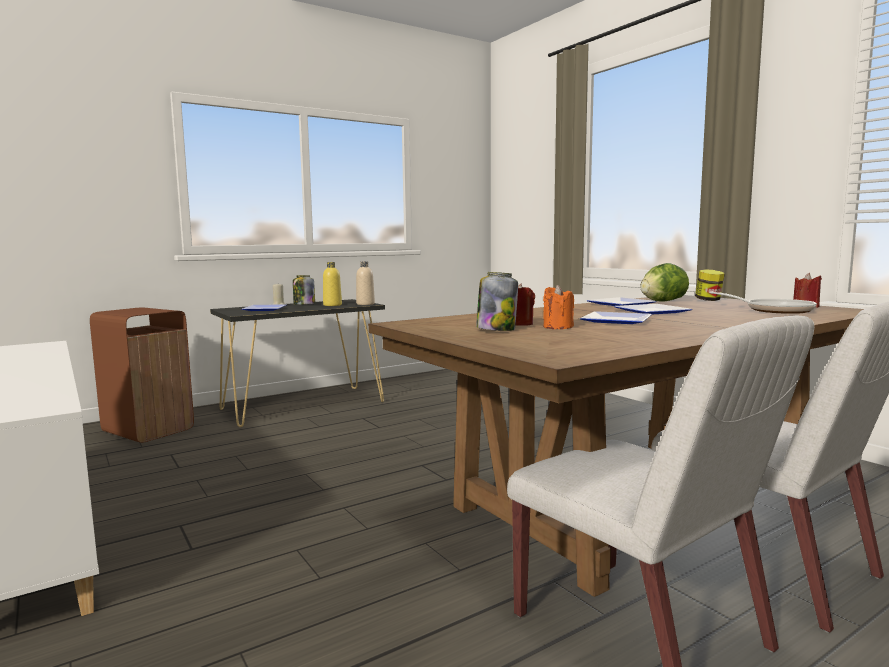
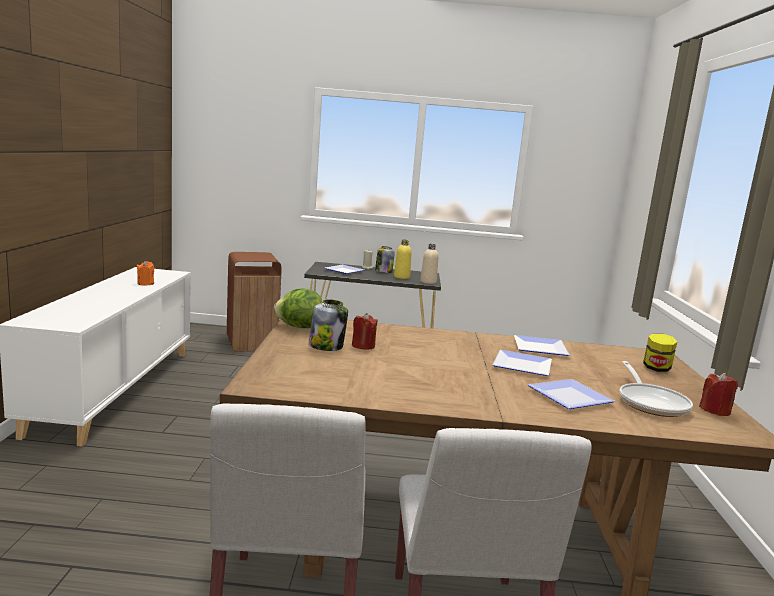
camera: 35 degrees right, 5 degrees up
orange candle [543,285,574,329] -> orange candle moved to [137,261,154,285]
plate [580,311,652,324] -> plate moved to [528,379,615,409]
lettuce [640,263,689,301] -> lettuce moved to [274,289,322,328]

